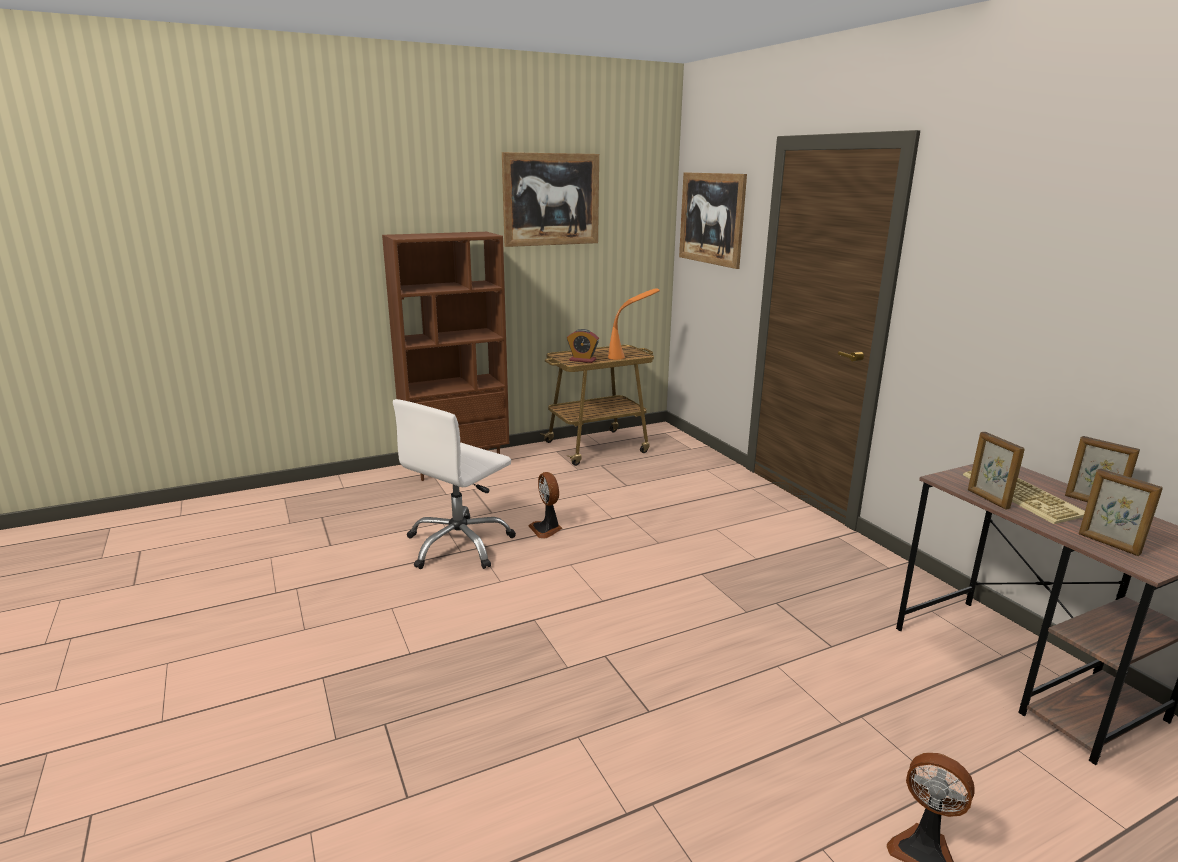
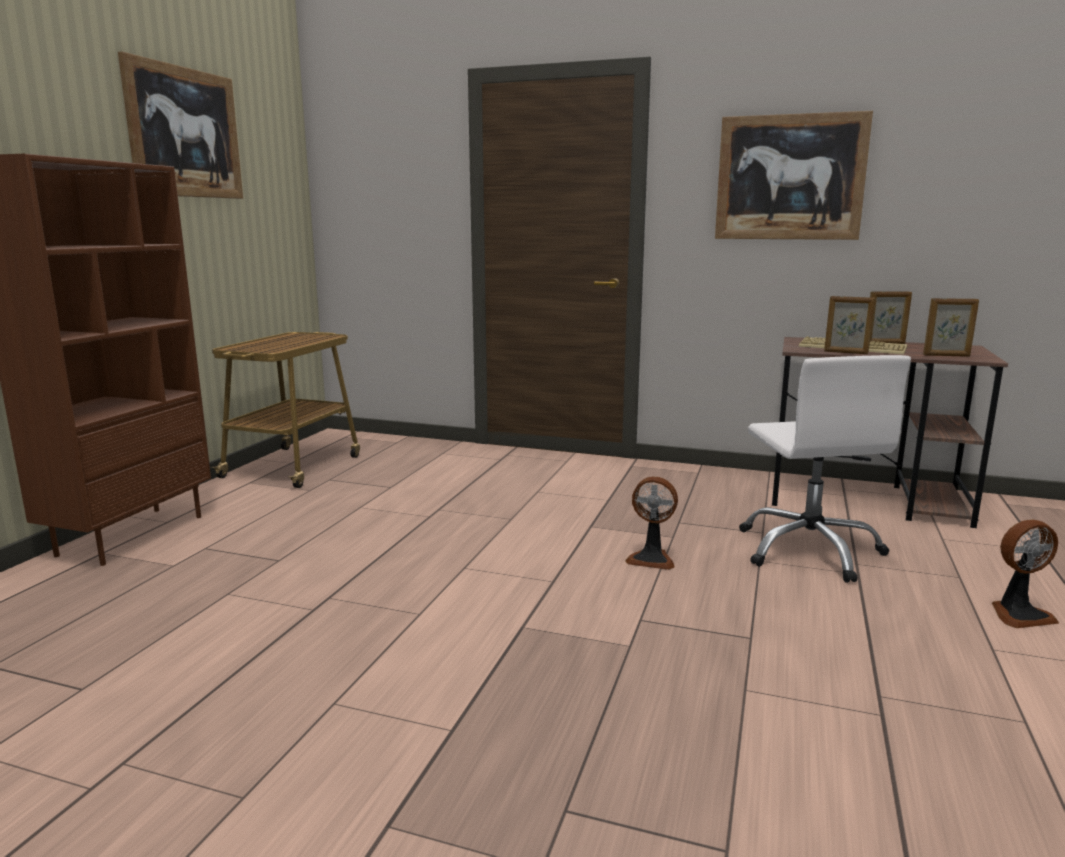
camera: 45 degrees left, 5 degrees down
white office chair [393,399,516,569] -> white office chair moved to [739,355,911,583]
fan [528,472,562,539] -> fan moved to [625,476,678,570]
alarm clock [567,329,599,363] -> none
orange table lamp [608,289,660,360] -> none
picture [679,172,747,269] -> picture moved to [715,111,873,240]

